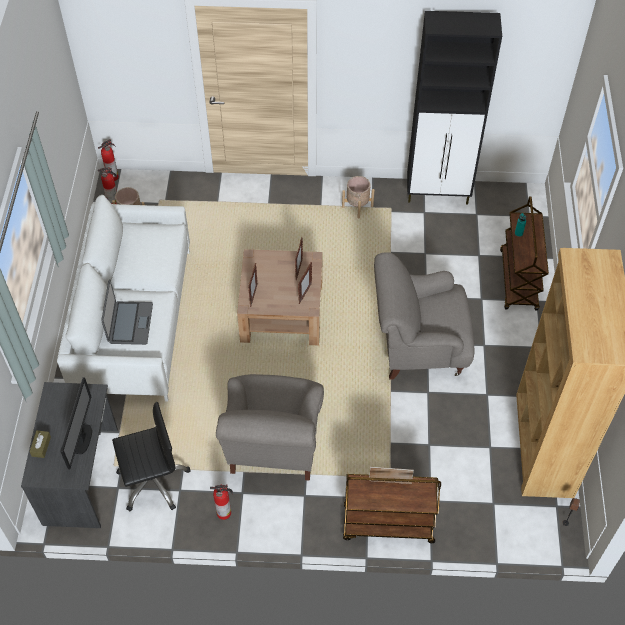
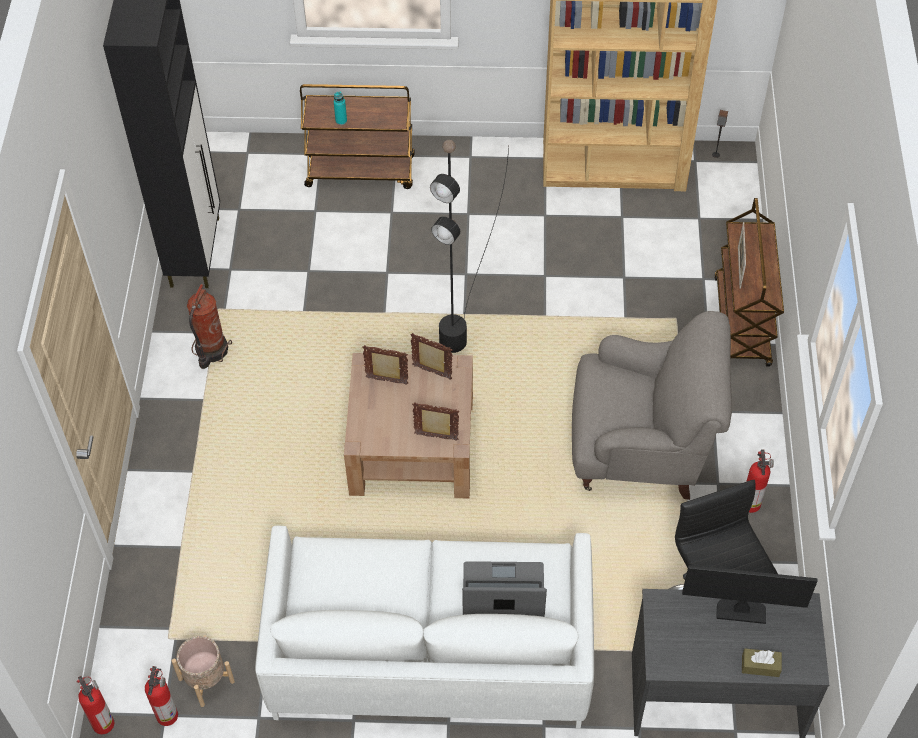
camera: 90 degrees left, 0 degrees up
beige planter [342,176,374,219] -> fire extinguisher [187,284,232,369]
grey armchair [374,252,474,380] -> black floor lamp [430,140,509,353]

